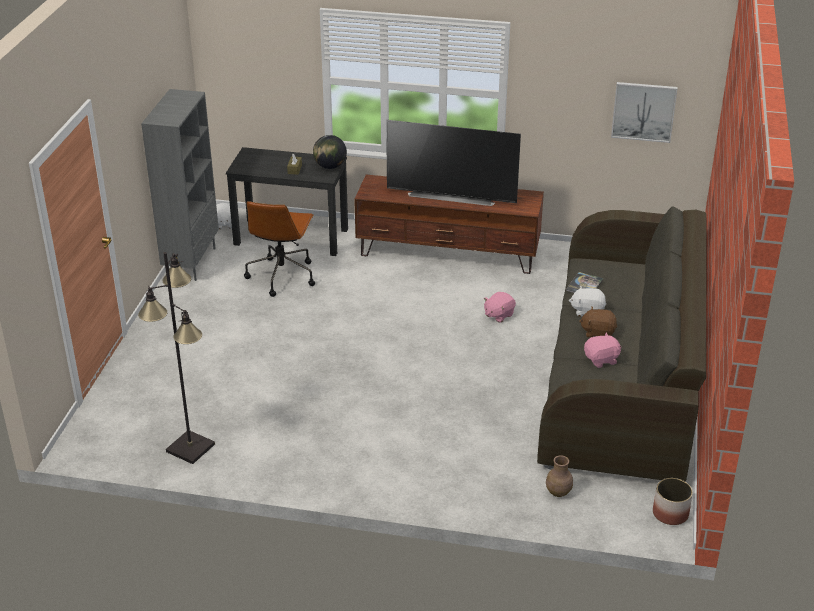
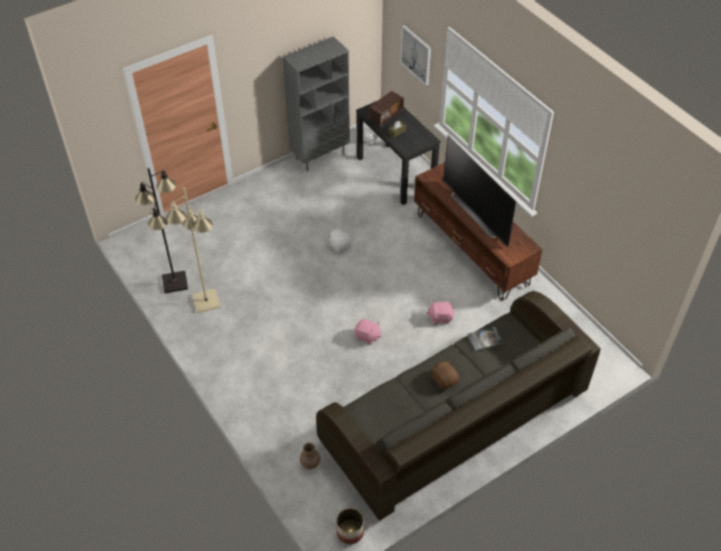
camera: 45 degrees right, 15 degrees up
brown office chair [244,201,315,297] -> none
globe [313,135,347,169] -> none
white plush toy [569,286,606,317] -> white plush toy moved to [328,228,352,253]
pink plush toy [584,333,621,368] -> pink plush toy moved to [354,319,381,345]
picture [611,82,678,143] -> picture moved to [400,25,431,86]
none -> beige floor lamp [166,188,221,313]
none -> radio [369,91,404,126]

